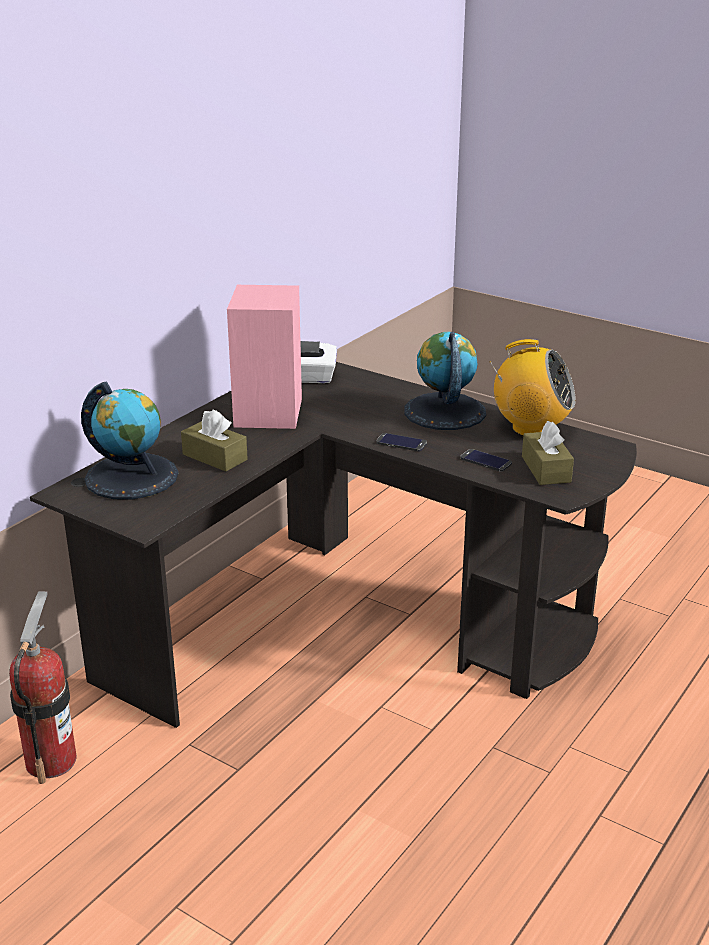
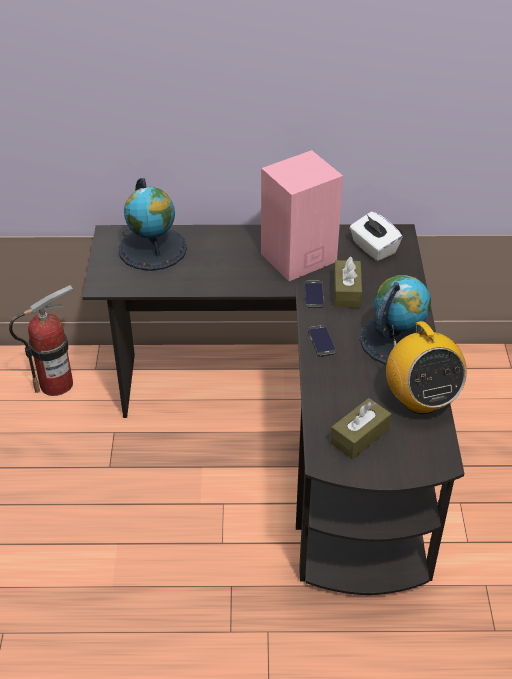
camera: 55 degrees right, 15 degrees up
brown tissue box [181,409,248,472] -> brown tissue box moved to [334,257,362,308]
phone [460,449,512,471] -> phone moved to [304,281,324,308]

